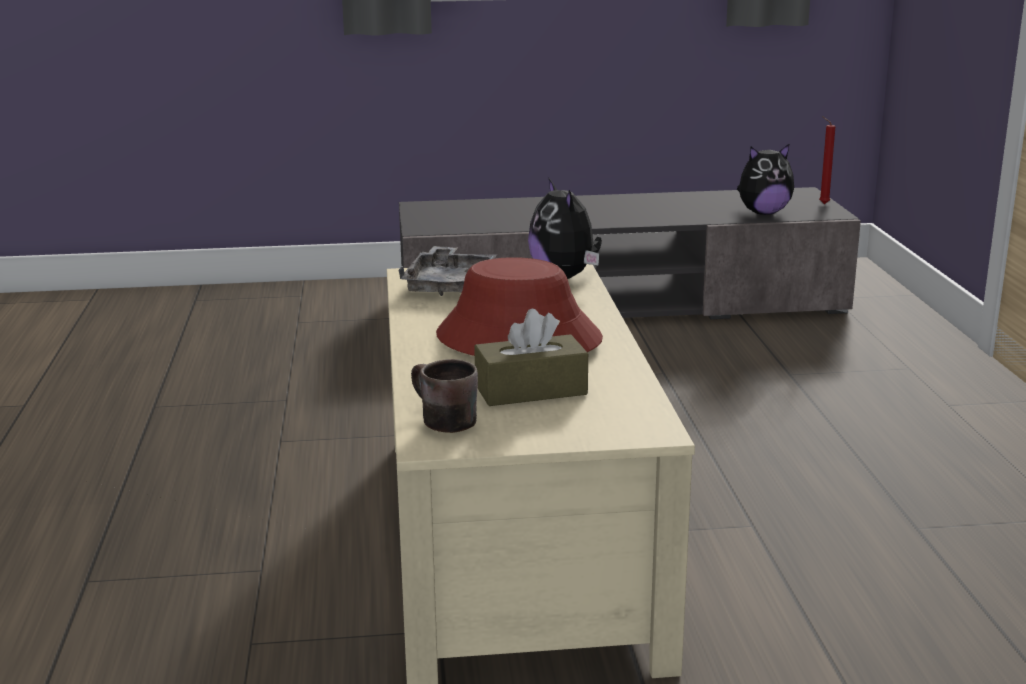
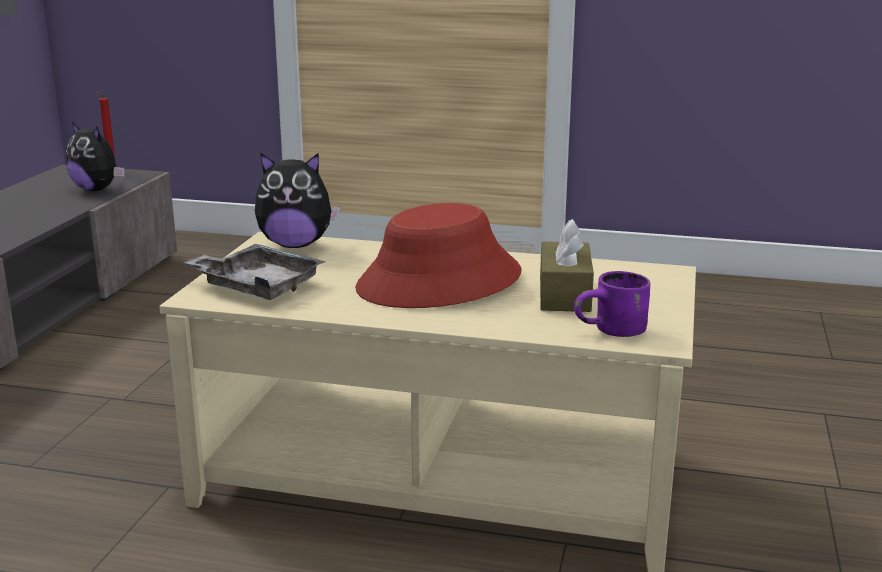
camera: 70 degrees left, 0 degrees up
brown mug [411,359,478,433] -> purple mug [574,271,650,337]
plush toy [737,143,794,215] -> plush toy turned 120 degrees clockwise [66,122,125,191]

